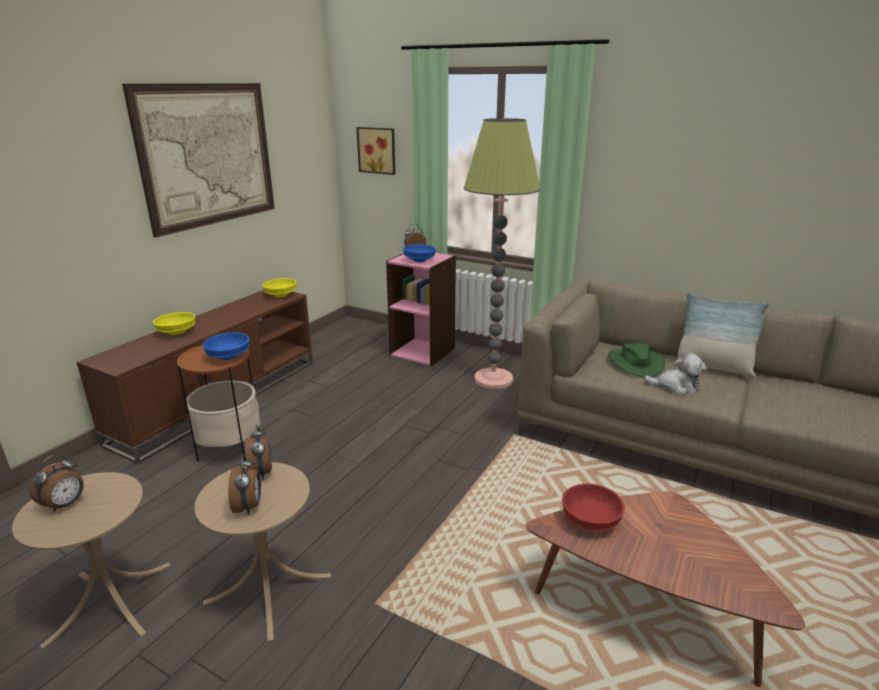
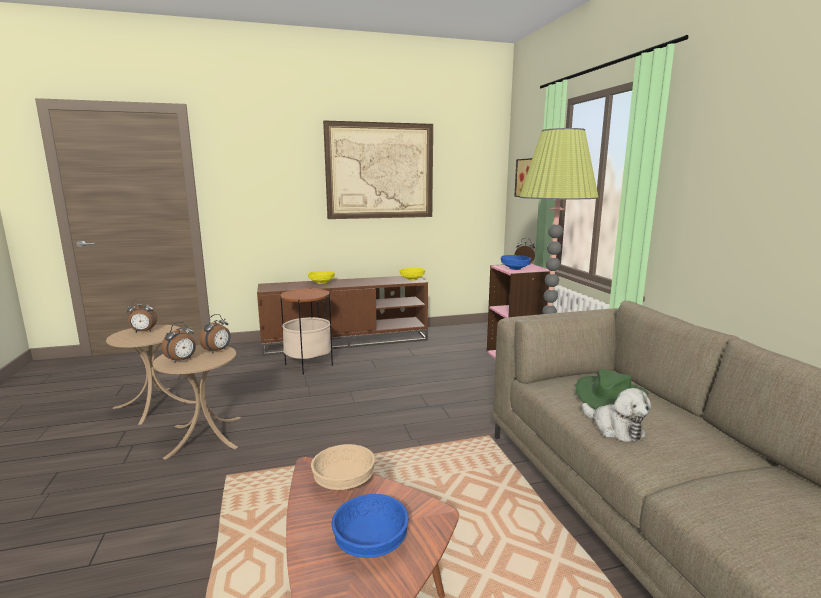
camera: 45 degrees right, 10 degrees down
blue bowl [203,332,249,360] -> blue bowl moved to [332,494,409,558]
red bowl [562,484,625,531] -> beige bowl [311,444,375,490]
pillow [673,292,769,378] -> none

